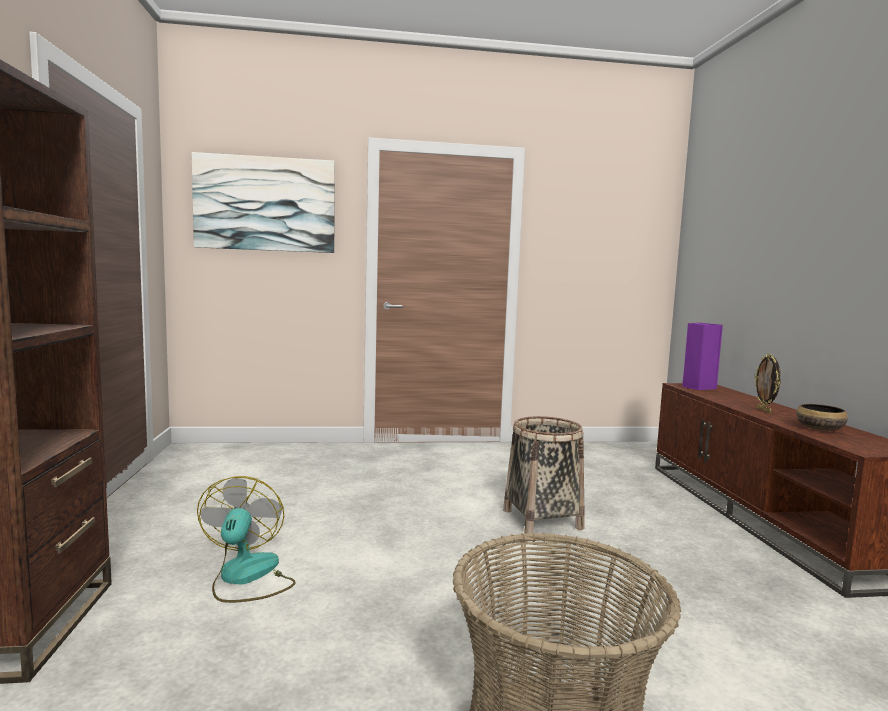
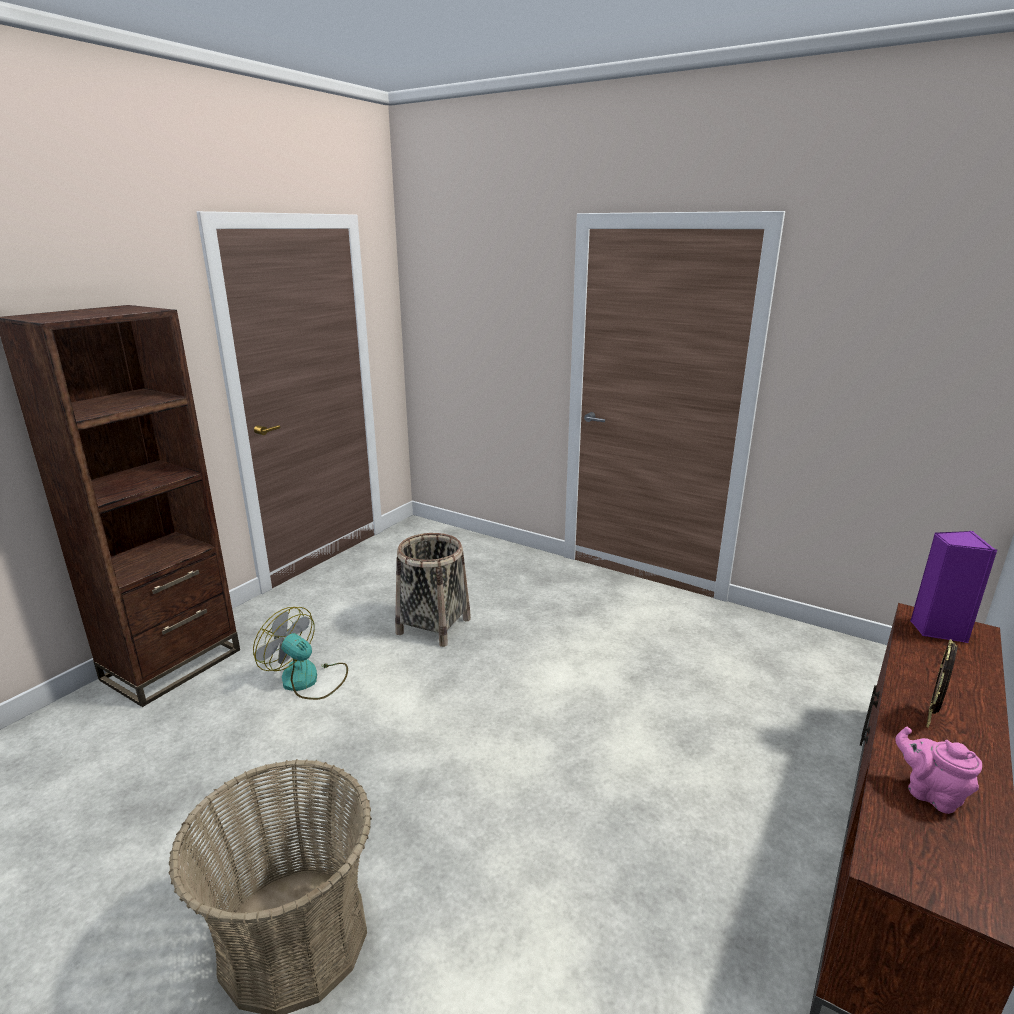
camera: 40 degrees right, 15 degrees up
picture [192,152,335,253] -> none
fan [197,476,296,603] -> fan turned 90 degrees counterclockwise [253,607,348,700]
basket [503,416,585,534] -> basket moved to [395,533,471,647]
bowl [796,404,848,431] -> pink teapot [895,727,982,814]

